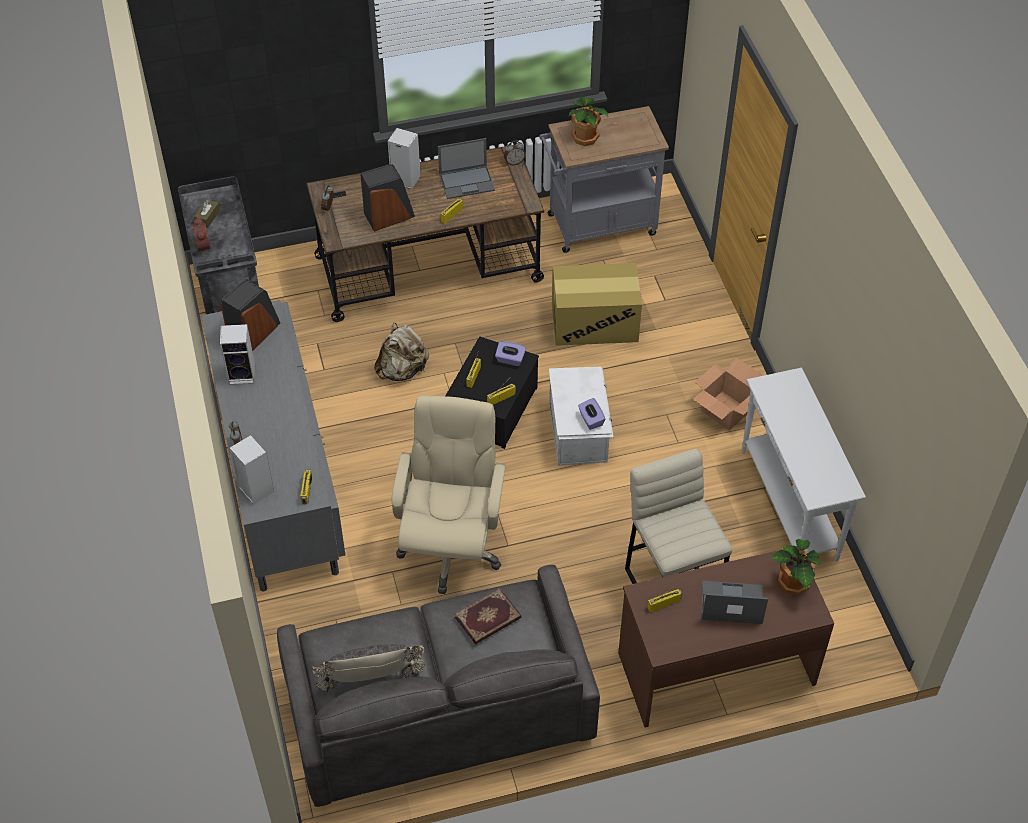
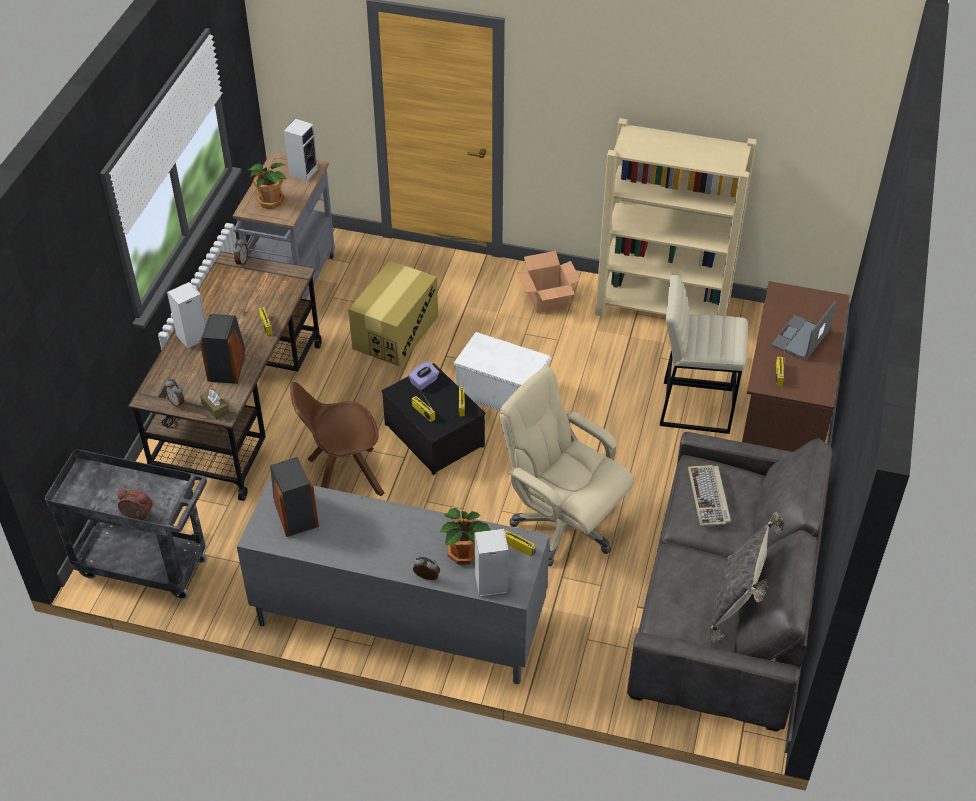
camera: 60 degrees left, 5 degrees down
brown tissue box [194,199,220,228] -> brown tissue box moved to [200,389,230,420]
speaker [220,324,255,385] -> speaker moved to [284,119,318,181]
beige backpack [374,323,429,381] -> brown chair [290,382,384,496]
laptop [438,138,495,199] -> none
book [455,588,521,644] -> keyboard [688,465,731,527]
purple tissue box [578,398,605,430] -> none
white console table [742,368,866,562] -> beige bookcase [595,118,757,316]
potted plant [771,539,820,595] -> potted plant moved to [439,508,491,564]

